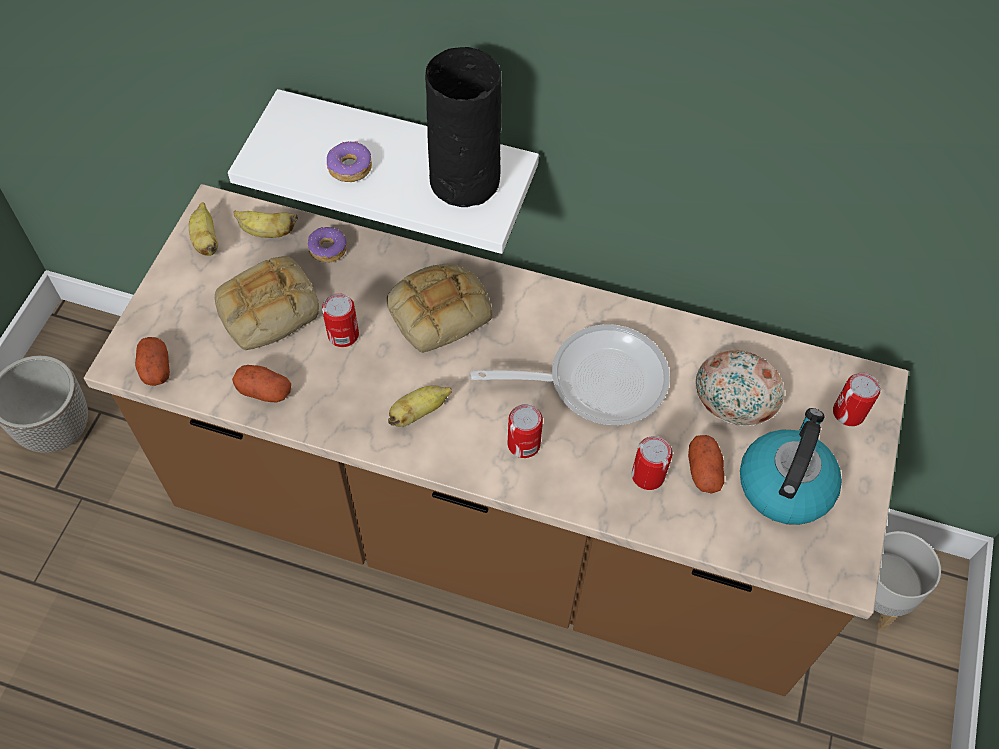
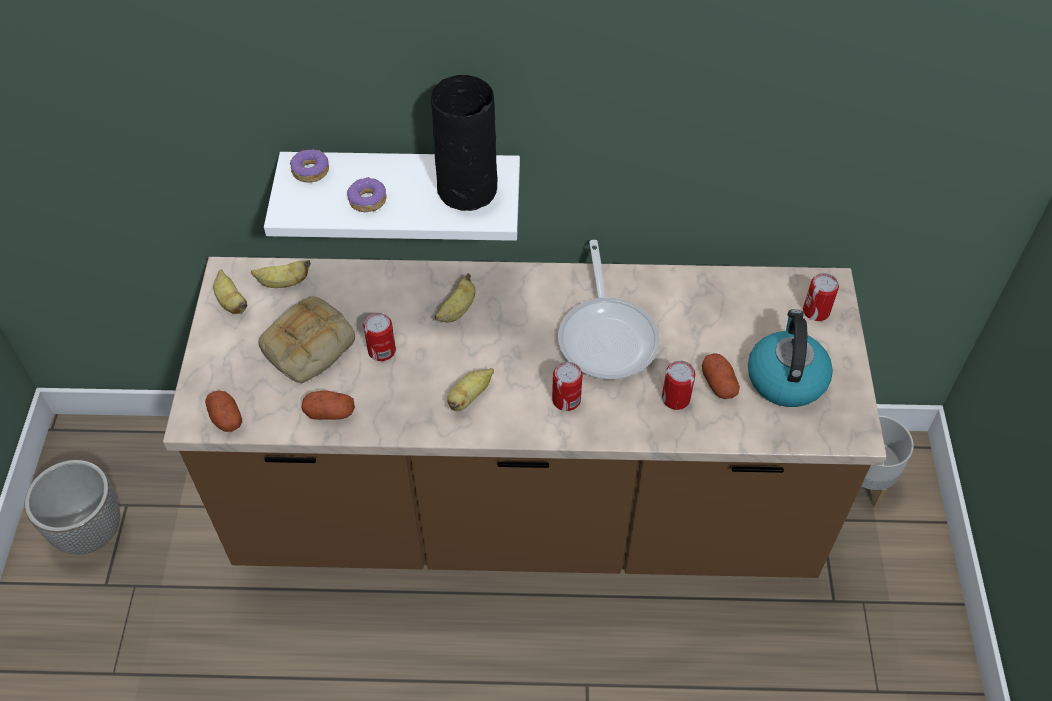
camera: 15 degrees left, 5 degrees down
donut [308,227,347,263] -> donut moved to [290,149,329,183]
bread [387,264,492,353] -> banana [435,273,476,322]
frying pan [471,324,670,425] -> frying pan turned 105 degrees clockwise [558,240,660,379]
plate [695,350,784,426] -> none

